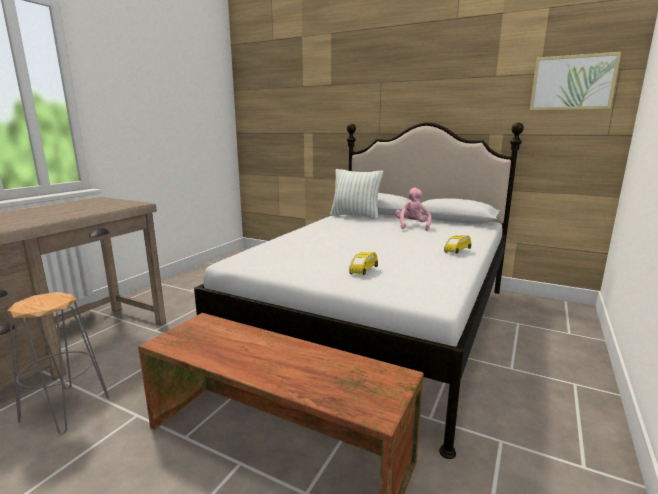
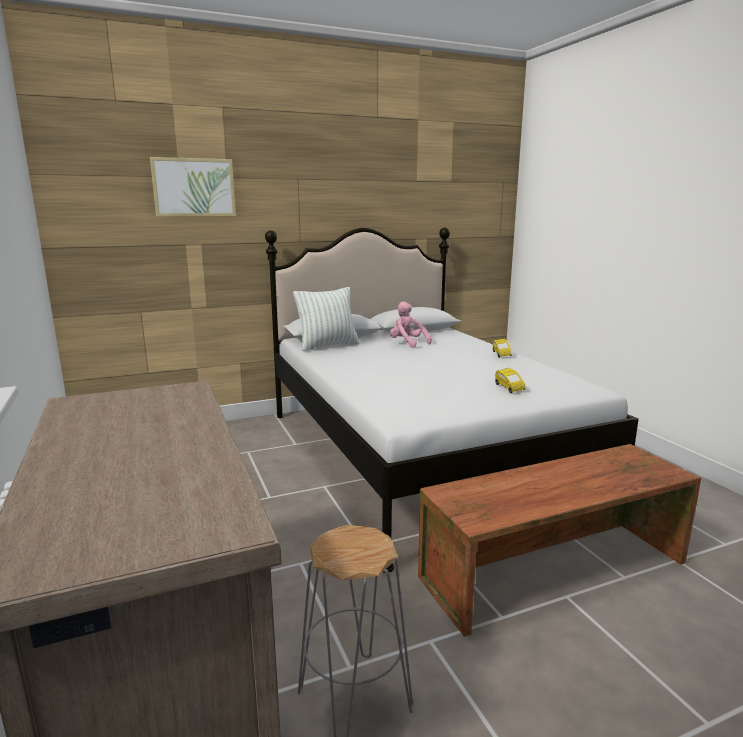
camera: 50 degrees left, 0 degrees up
picture [530,52,621,110] -> picture moved to [150,157,236,217]

